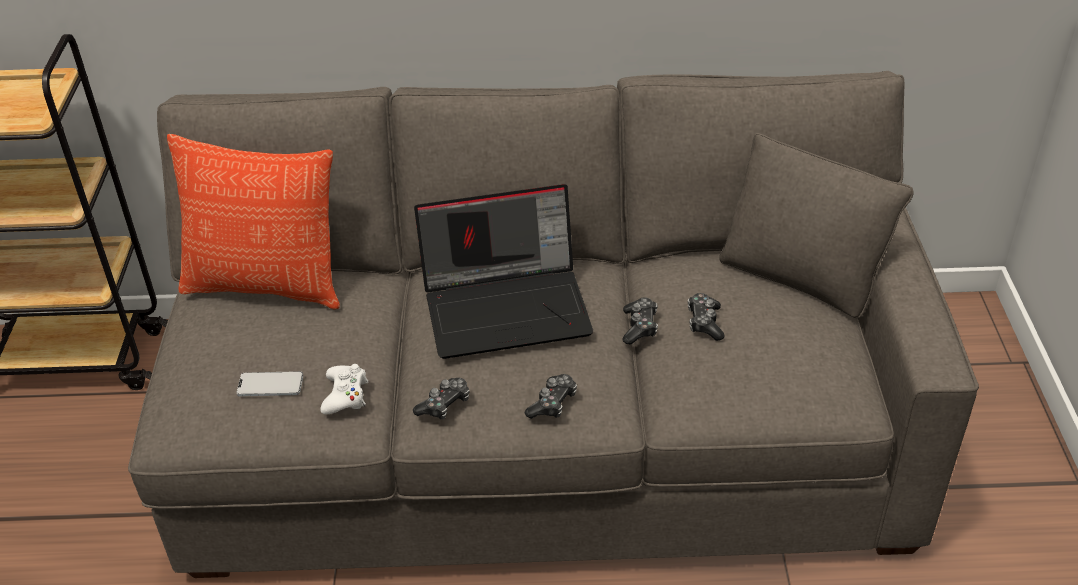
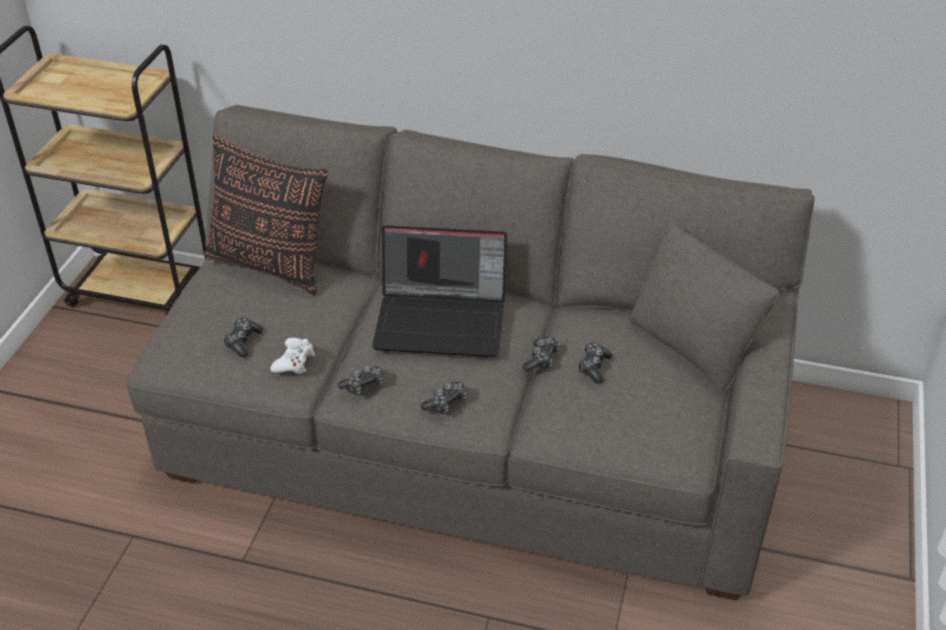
camera: 15 degrees right, 0 degrees up
orange pillow [167,134,340,310] -> black pillow [204,135,328,295]
phone [236,371,303,397] -> game controller [223,317,264,357]

